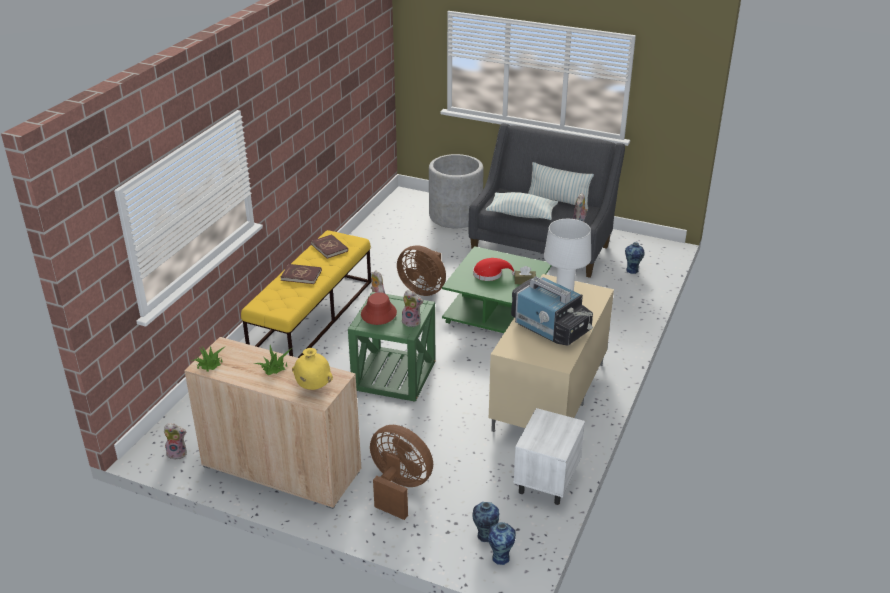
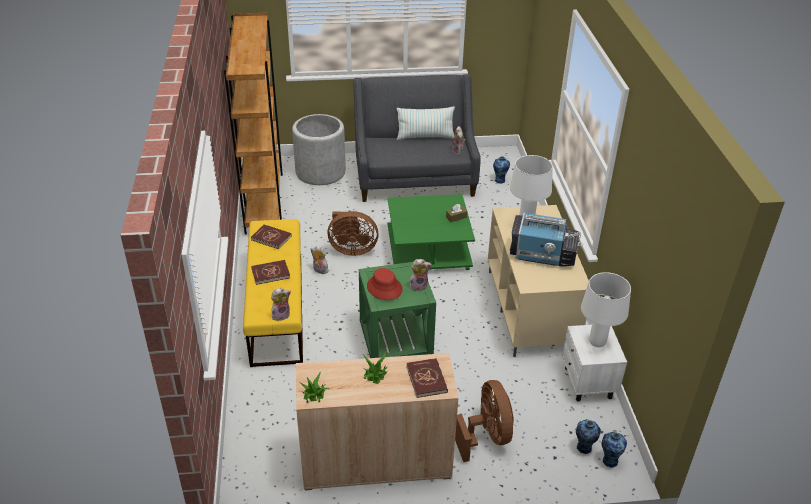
camera: 30 degrees left, 5 degrees up
plush toy [164,423,187,460] -> plush toy moved to [271,288,291,321]
yellow vase [292,348,333,390] -> red book [407,358,448,398]
brown fan [370,425,433,520] -> brown fan turned 75 degrees clockwise [455,380,514,462]
red hat [473,258,515,281] -> none
pillow [486,192,558,220] -> none
none -> brown bookcase [224,13,283,234]
none -> white table lamp [581,272,631,347]

